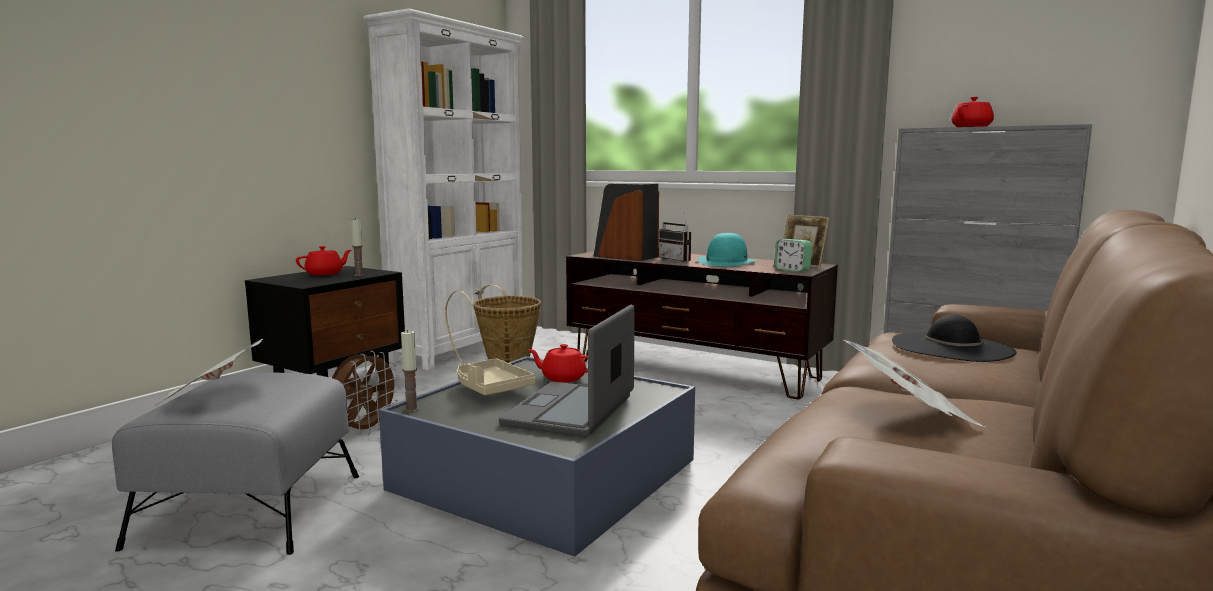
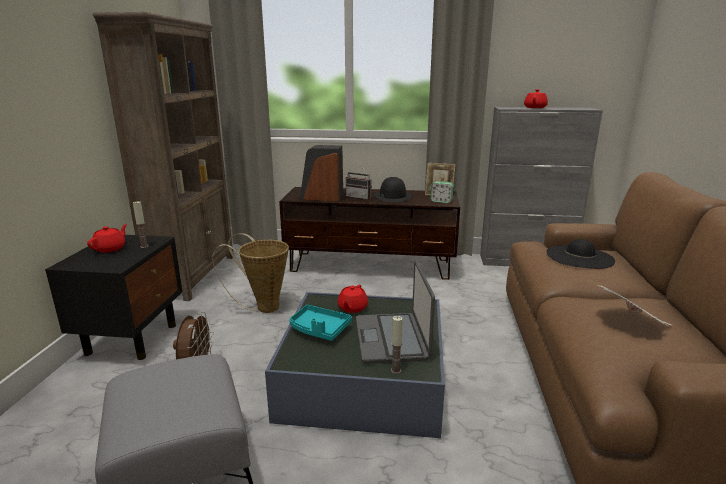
camera: 25 degrees left, 10 degrees up
newspaper [154,339,263,406] -> none
white bookcase [364,8,524,371] -> brown bookcase [93,12,233,301]
candle [401,330,419,412] -> candle moved to [391,316,403,374]
beige tray [457,358,535,395] -> turquoise tray [289,305,352,341]
red teapot [528,344,588,382] -> red teapot turned 60 degrees counterclockwise [338,284,368,313]
turquoise hat [697,233,756,266] -> black hat [374,177,412,202]

